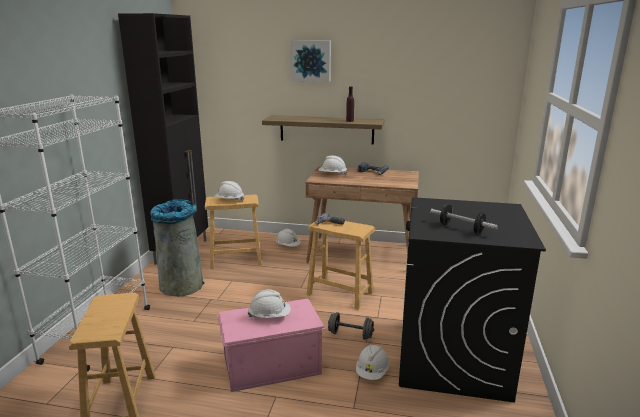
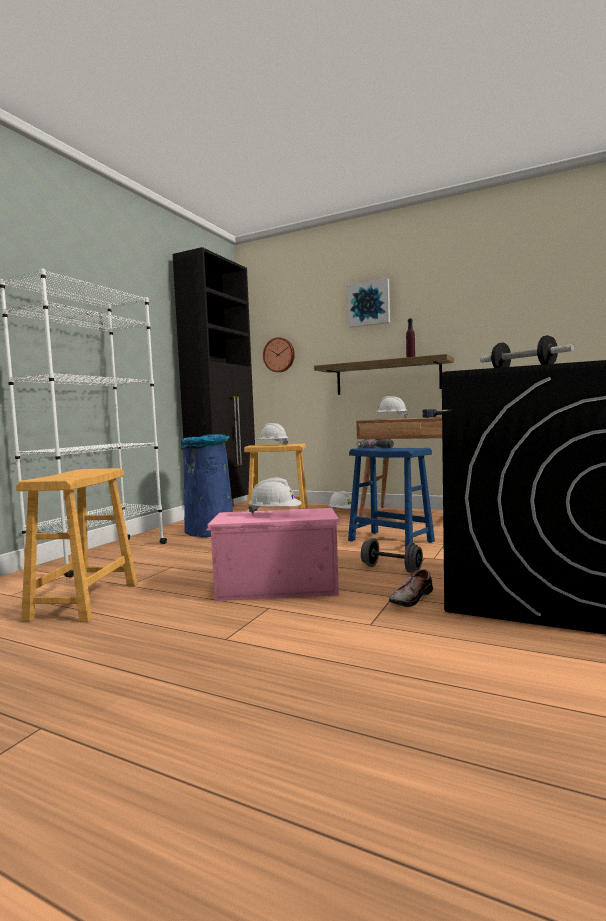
camera: 15 degrees right, 15 degrees down
grey trash can [150,199,205,297] -> blue trash can [181,434,233,537]
brown stool [307,221,375,309] -> blue stool [348,447,435,551]
white hard hat [356,344,389,380] -> shoe [389,569,433,607]
none -> wall clock [263,337,295,372]

